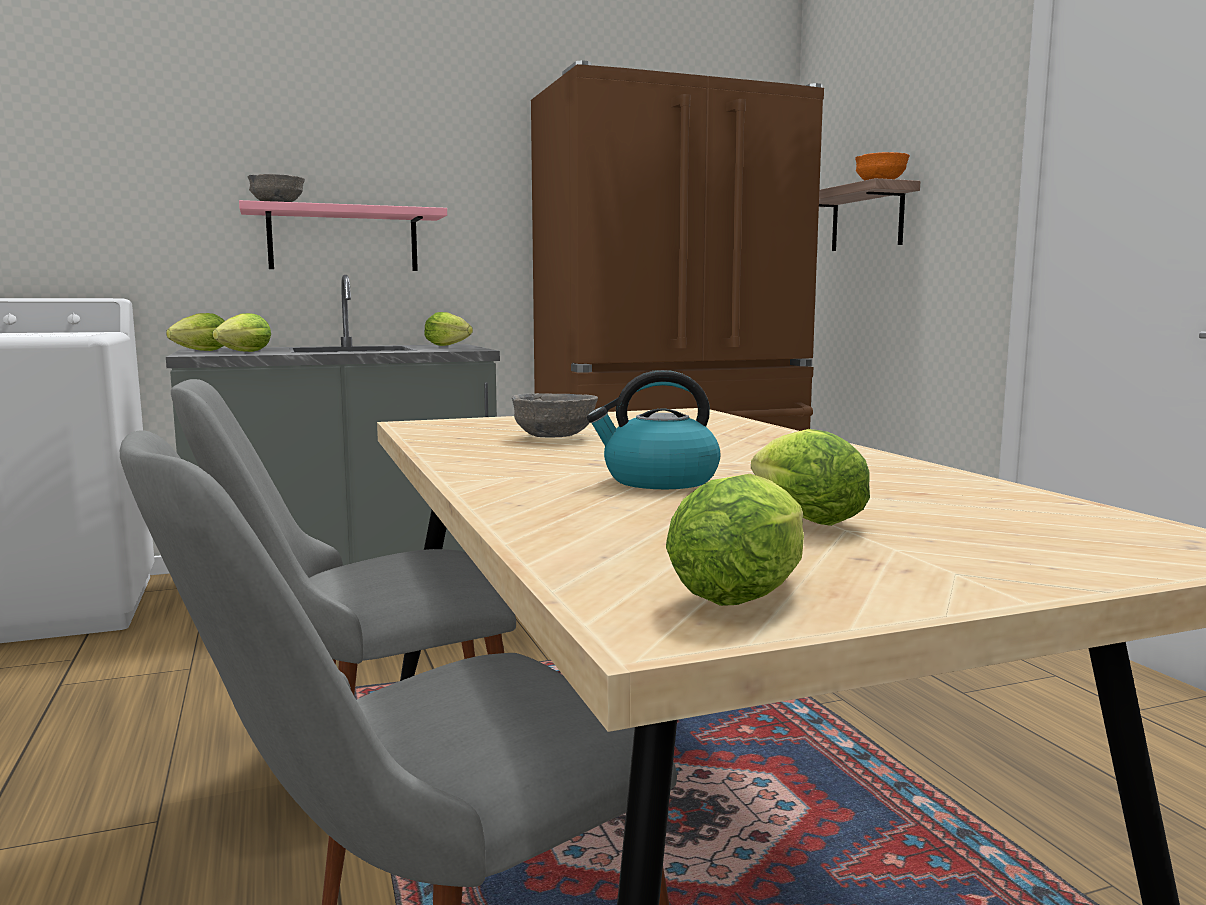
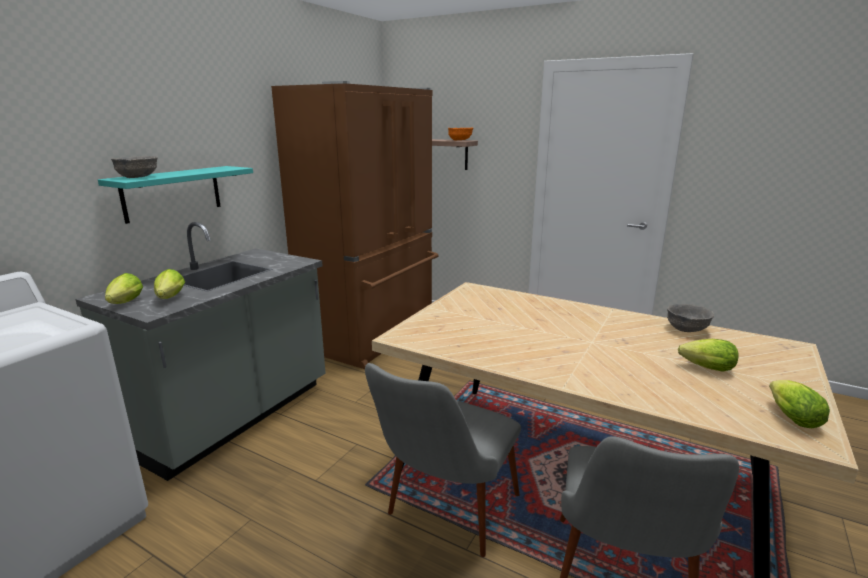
camera: 40 degrees left, 10 degrees up
pink shelf [239,200,447,271] -> turquoise shelf [98,166,253,224]
lettuce [425,312,473,346] -> none
grey bowl [512,393,598,437] -> grey bowl moved to [667,304,714,332]
kettle [587,370,721,489] -> none

